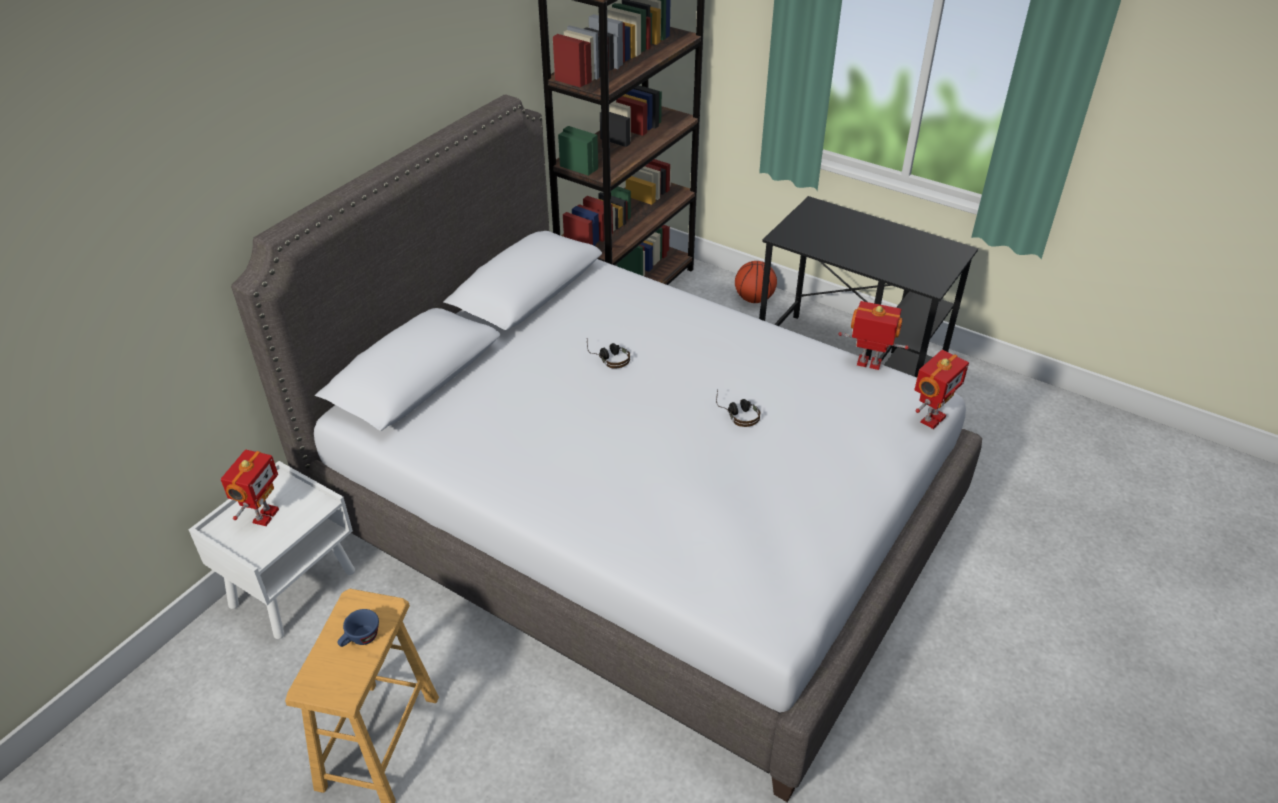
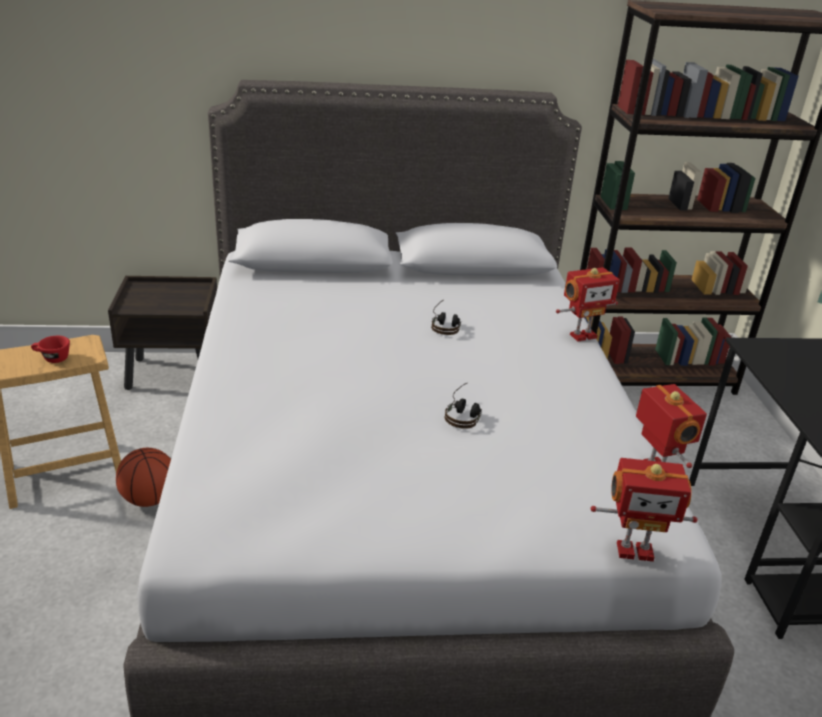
camera: 50 degrees right, 10 degrees down
white nightstand [189,461,355,639] -> brown nightstand [108,276,217,390]
toy robot [220,450,279,526] -> toy robot moved to [556,267,620,342]
blue cup [338,609,379,647] -> red cup [31,336,70,363]
basketball [735,261,777,303] -> basketball moved to [116,448,171,507]

